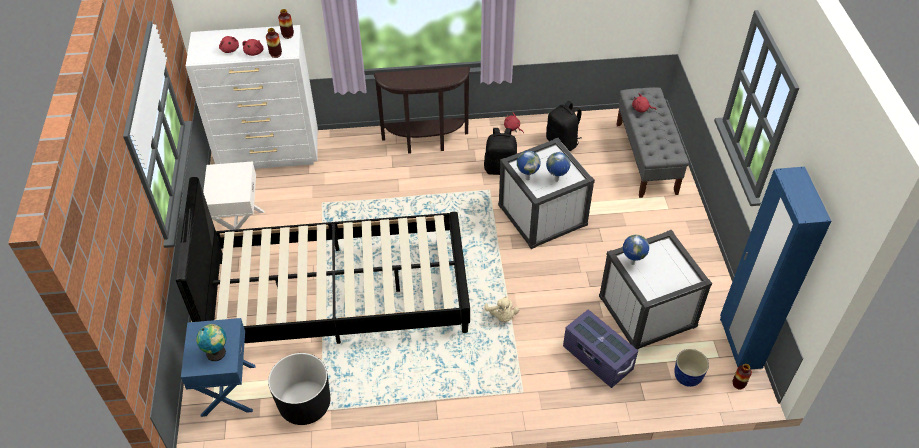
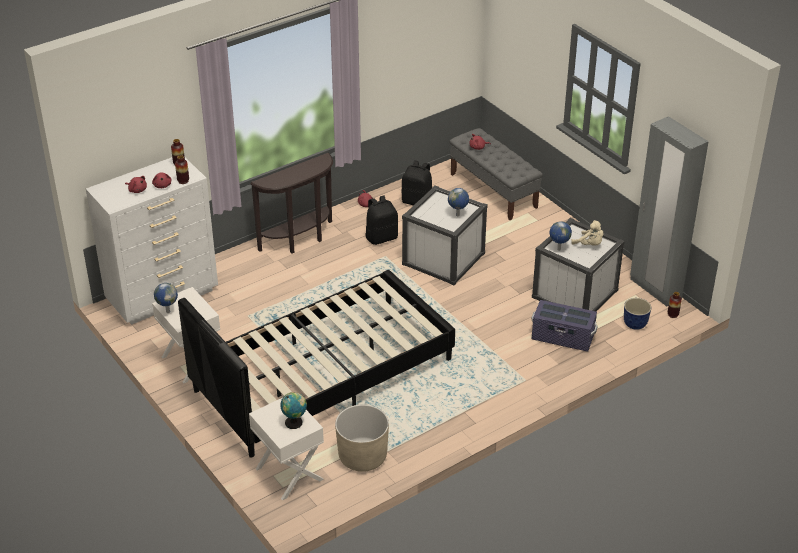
camera: 30 degrees left, 10 degrees down
blue nightstand [181,318,255,417] -> white nightstand [249,398,324,501]
black planter [268,353,330,425] -> beige planter [335,405,389,472]
beige plush toy [484,296,520,322] -> beige plush toy moved to [571,220,603,245]
globe [517,151,541,180] -> globe moved to [154,283,178,313]
blue wardrobe [720,167,831,369] -> grey wardrobe [630,116,709,307]

